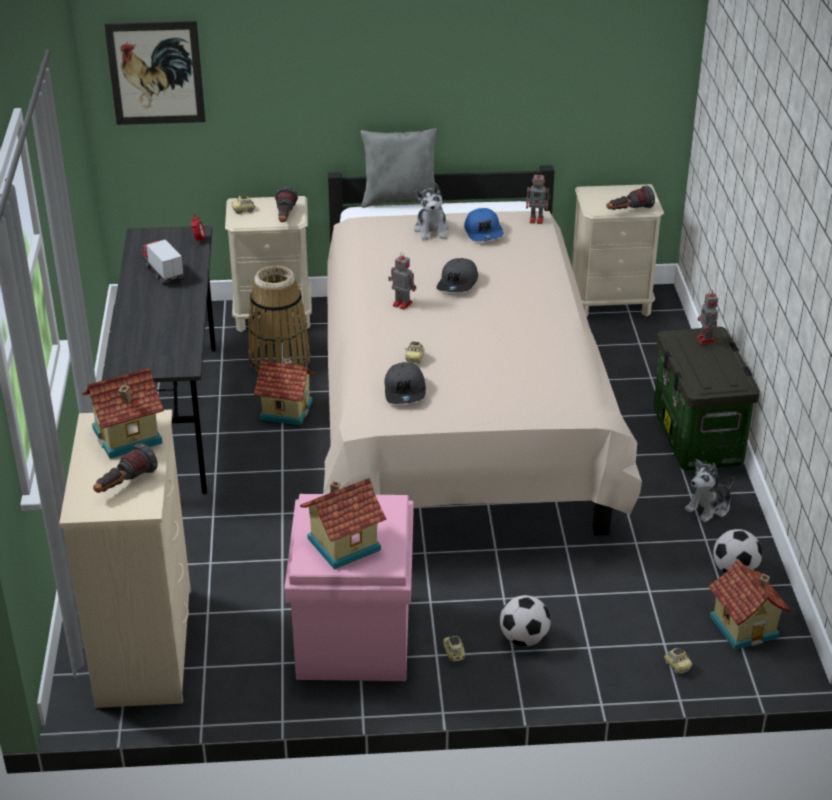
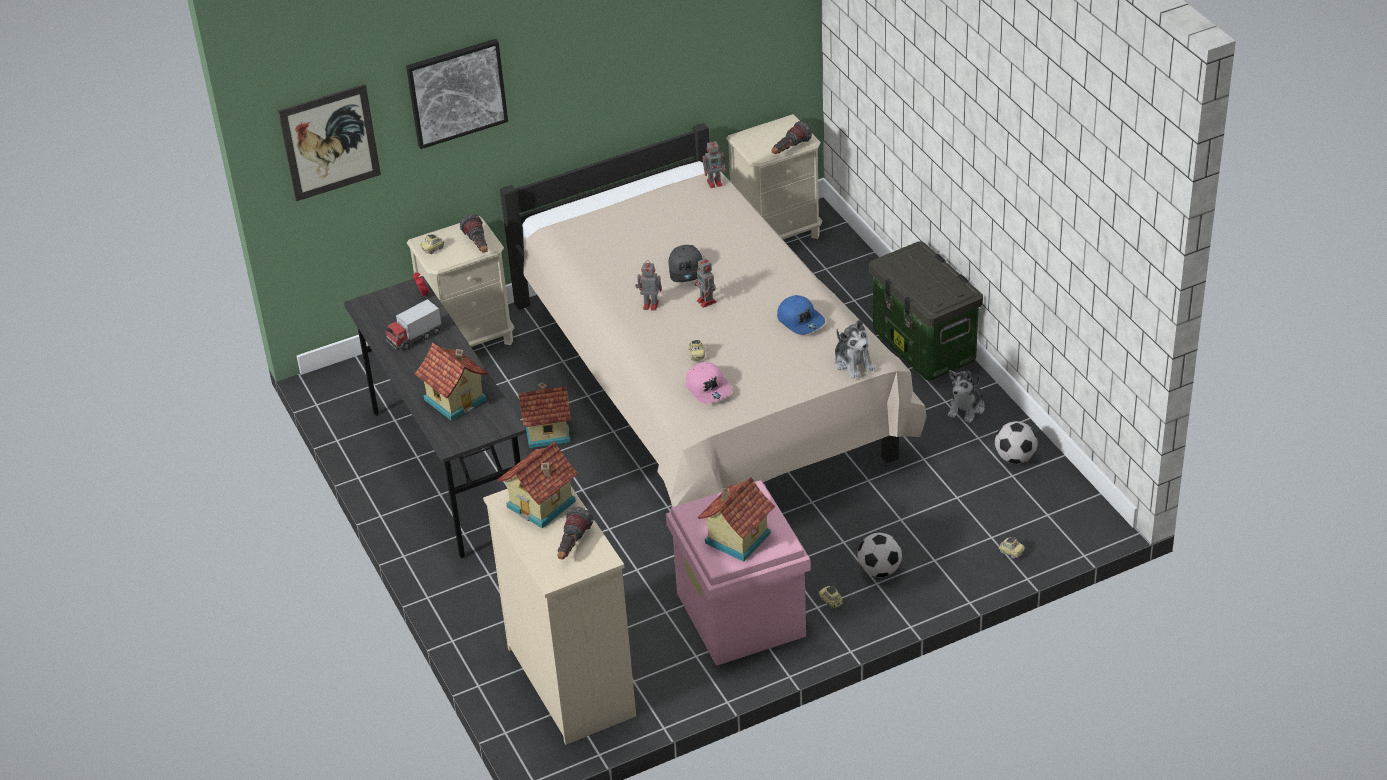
camera: 20 degrees left, 5 degrees up
toy truck [141,240,184,285] -> toy truck turned 75 degrees counterclockwise [386,299,441,350]
basket [248,265,311,372] -> none
grey pillow [361,128,437,208] -> none
grey cap [384,362,426,404] -> pink cap [686,362,732,404]
plush toy [414,183,449,240] -> plush toy moved to [834,319,875,379]
blue cap [464,208,504,242] -> blue cap moved to [777,295,825,335]
toy robot [697,289,718,344] -> toy robot moved to [694,256,717,308]
toy house [708,559,791,650] -> toy house moved to [415,343,488,421]
none -> picture [406,39,508,149]

